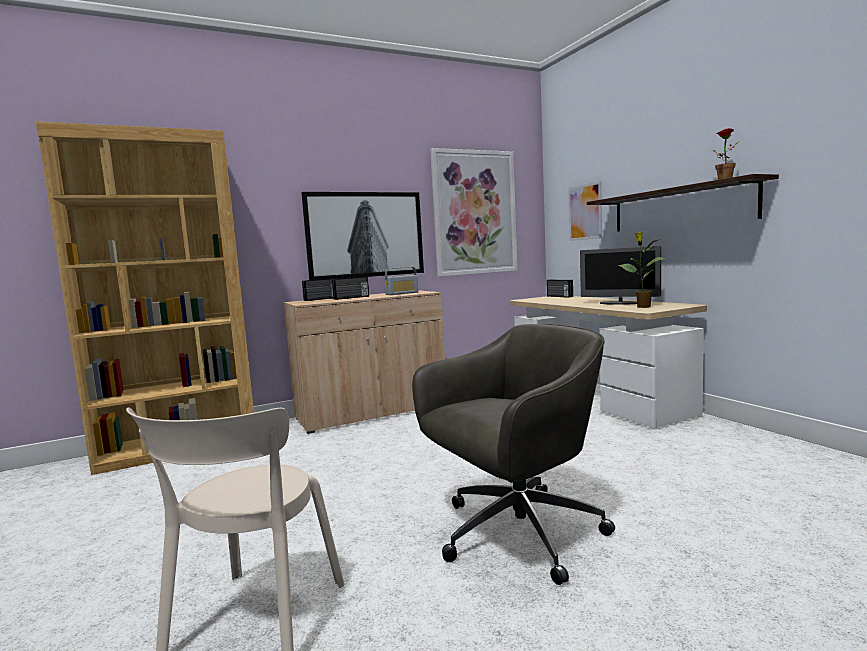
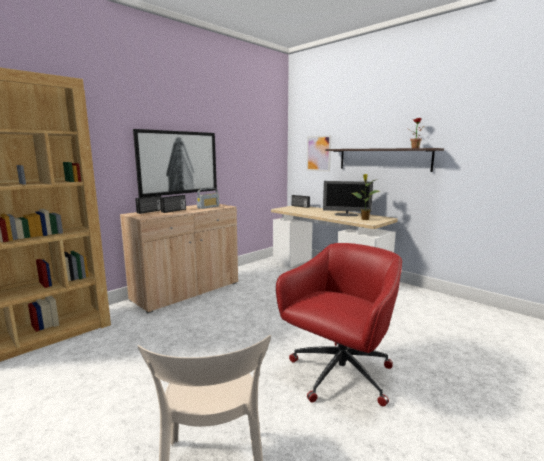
camera: 20 degrees left, 5 degrees up
grey office chair [412,324,615,585] -> red office chair [276,243,402,406]
picture [430,148,517,277] -> none

